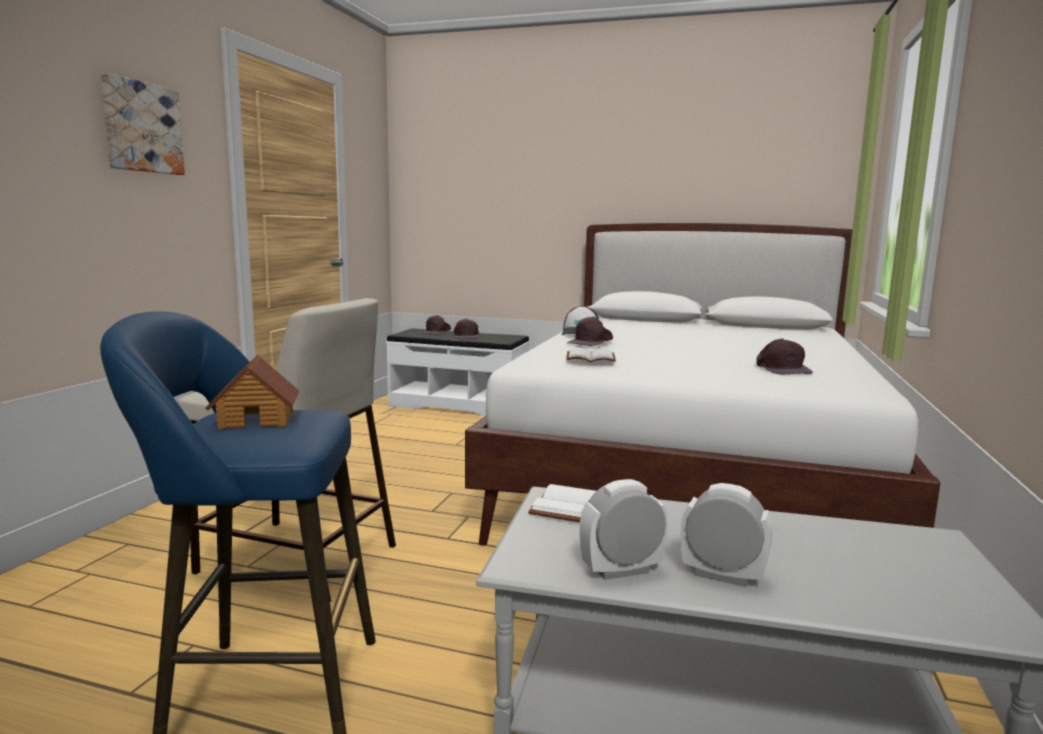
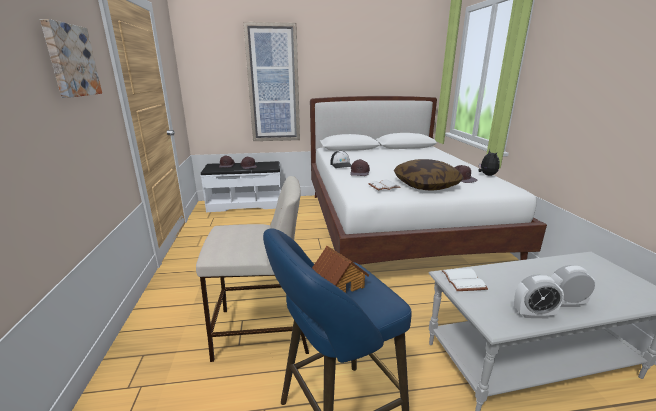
camera: 25 degrees left, 10 degrees up
alarm clock [580,479,668,580] -> alarm clock turned 135 degrees counterclockwise [514,275,564,318]
none -> picture [243,22,300,141]
none -> pillow [394,159,464,191]
none -> plush toy [478,150,500,176]

